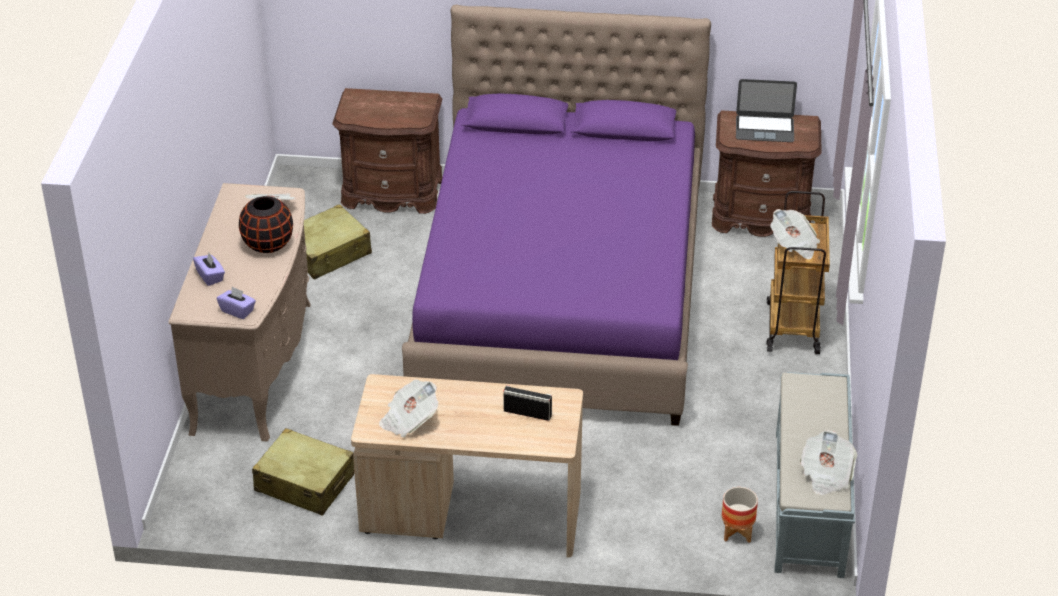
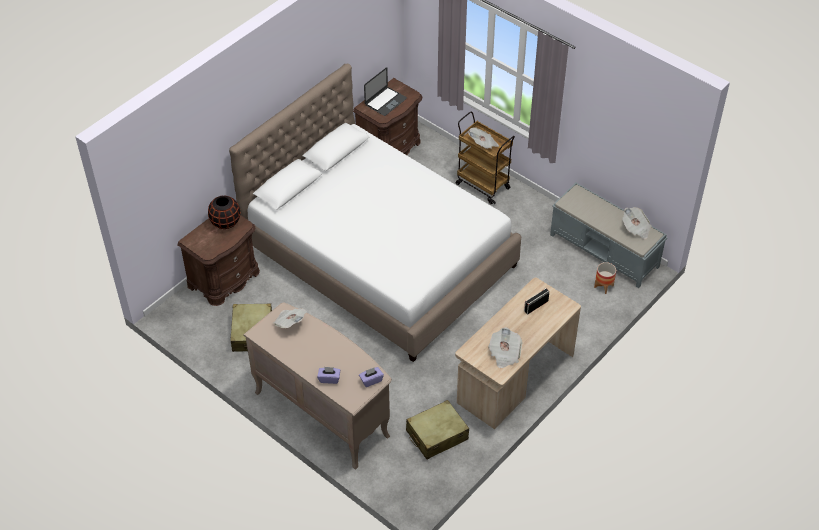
camera: 55 degrees left, 10 degrees up
black vase [239,196,293,253] -> black vase moved to [208,196,240,229]
purple bed [402,4,711,426] -> white bed [229,64,521,362]

